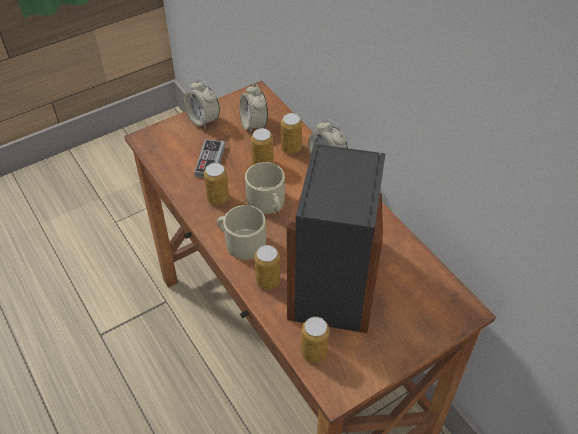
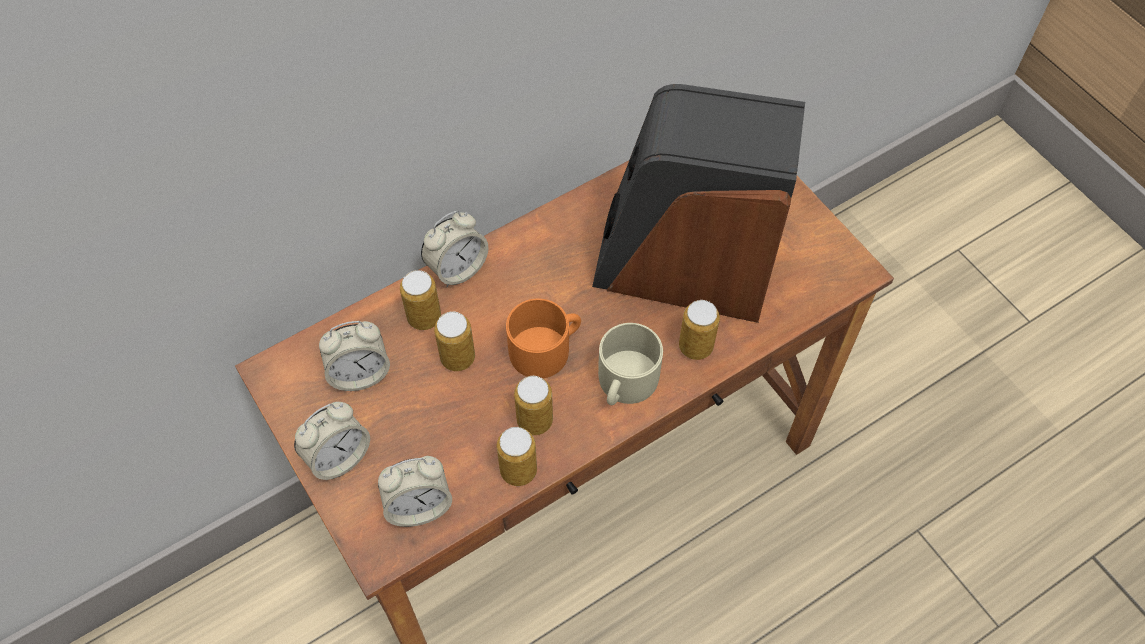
camera: 90 degrees left, 10 degrees up
game controller [194,139,225,178] -> none
beige mug [245,162,285,214] -> orange mug [506,299,581,378]
can [301,317,329,363] -> can moved to [497,427,537,486]
none -> alarm clock [378,456,452,527]

